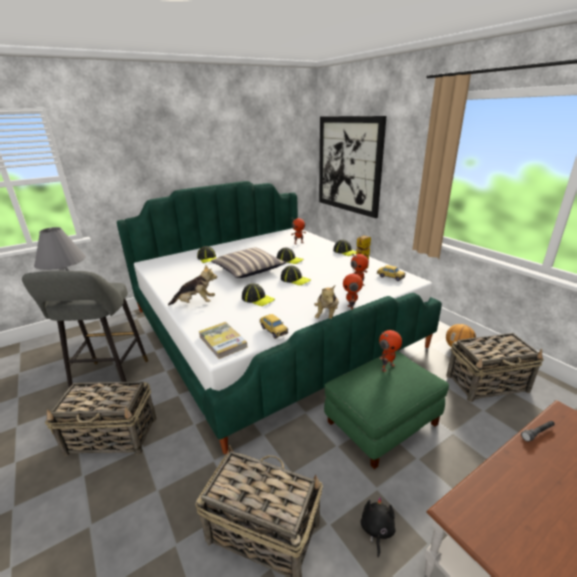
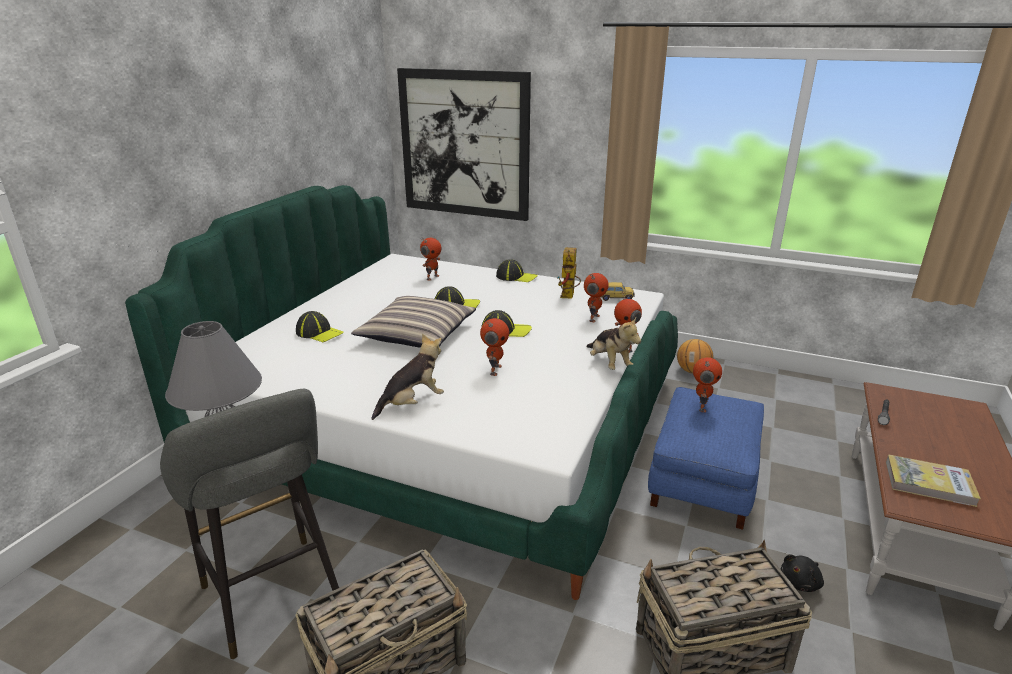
camera: 35 degrees left, 0 degrees up
book [198,322,247,359] -> book moved to [886,454,981,507]
cap [242,283,275,306] -> toy robot [480,318,509,376]
toy car [259,314,288,339] -> none
green ottoman [324,351,449,469] -> blue ottoman [648,387,764,530]
black plush toy [361,497,395,558] -> black plush toy turned 105 degrees counterclockwise [780,555,824,592]
basket [446,333,544,402] -> none

